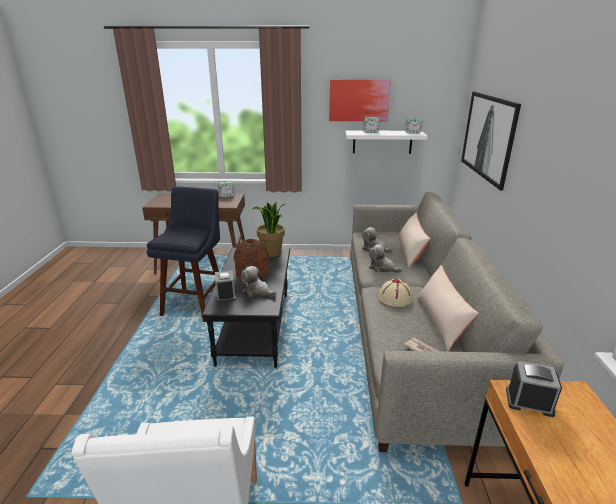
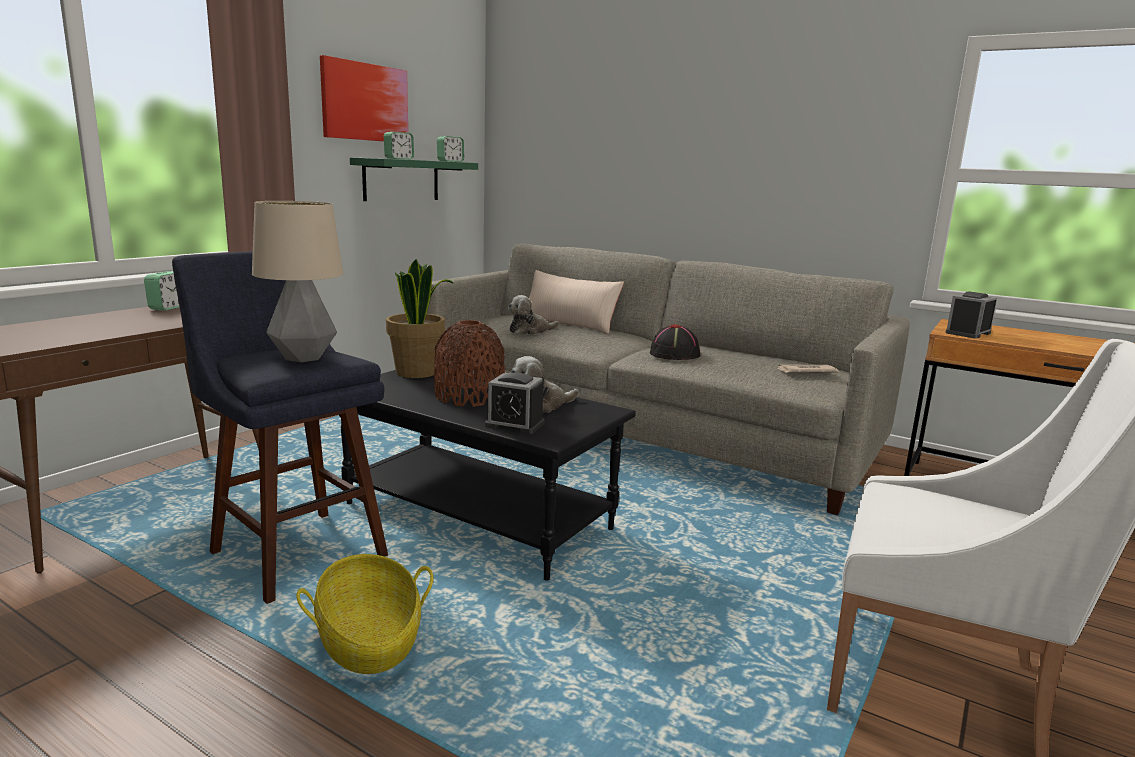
camera: 60 degrees left, 10 degrees down
white shelf [345,130,427,154] -> green shelf [350,157,478,201]
plush toy [369,244,403,273] -> none
beige hat [378,279,413,307] -> black hat [650,324,701,360]
beige pillow [417,265,478,352] -> none
picture [461,92,521,190] -> none
none -> table lamp [252,201,343,362]
none -> basket [296,554,433,674]

